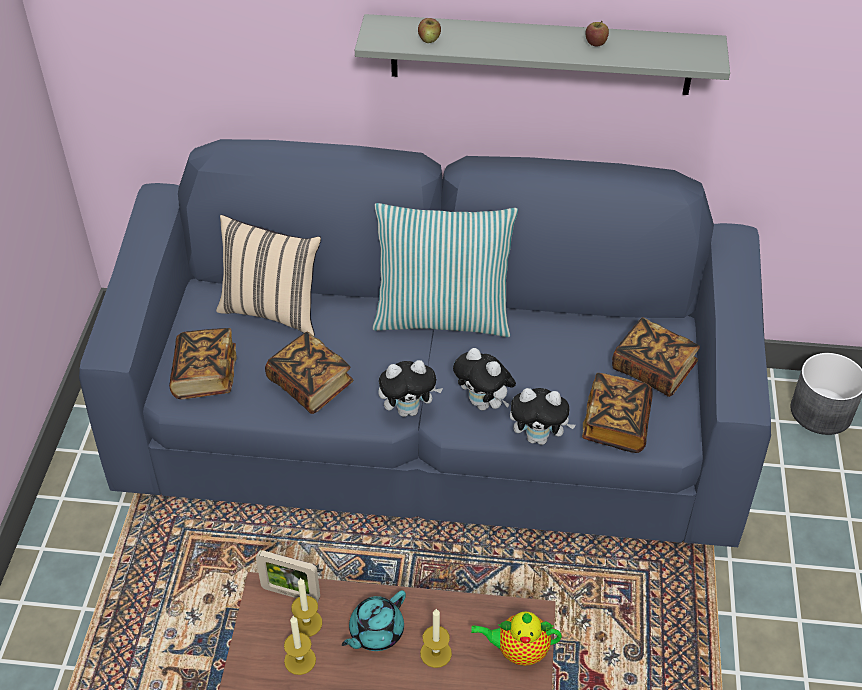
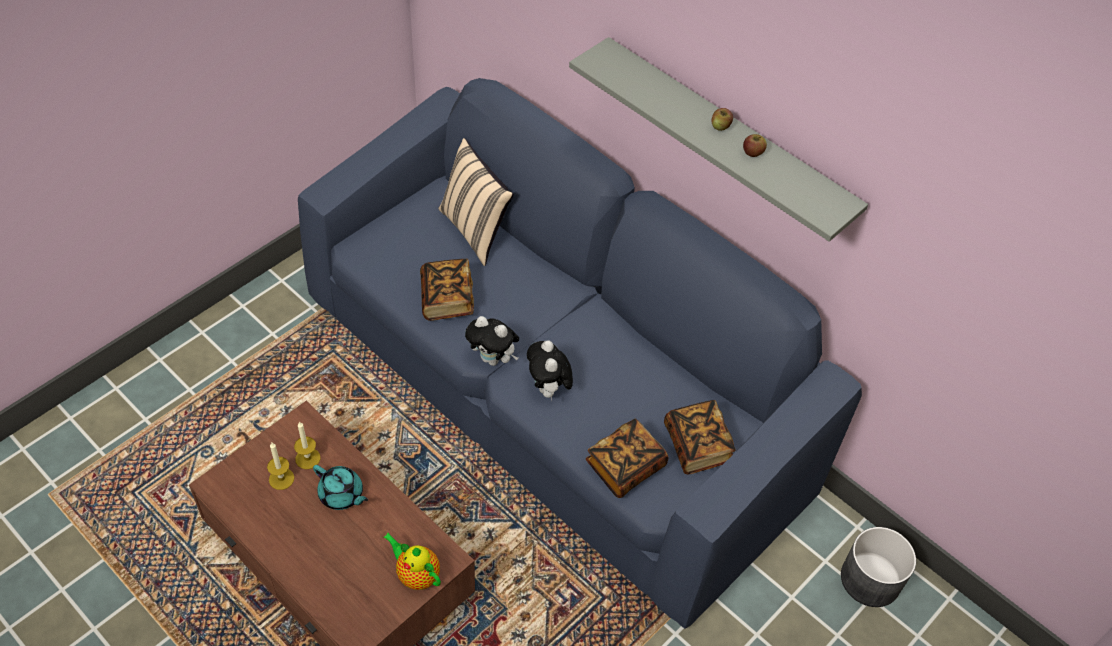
camera: 35 degrees right, 5 degrees up
book [169,328,237,399] -> none
picture frame [256,550,320,602] -> none
turquoise teapot [342,590,406,651] -> turquoise teapot turned 135 degrees counterclockwise [313,465,368,510]
pillow [372,203,518,337] -> none
apple [418,18,441,43] -> apple moved to [712,108,733,131]
candle [420,608,452,668] -> none
plush toy [510,388,576,445] -> none

